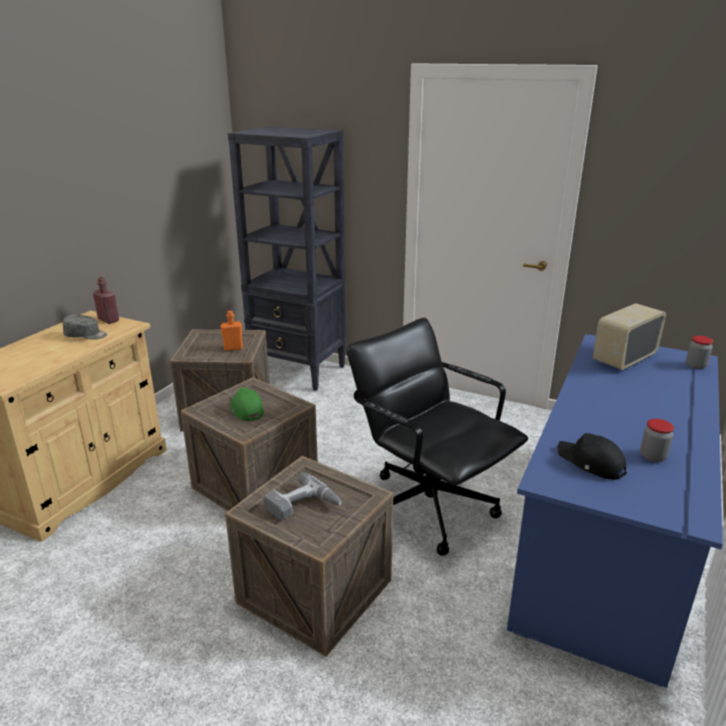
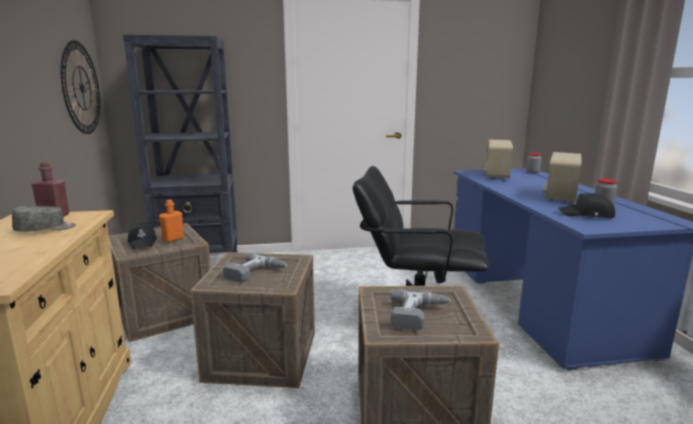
camera: 35 degrees left, 10 degrees down
green cap [231,387,264,421] -> power drill [223,253,287,282]
none -> wall clock [61,40,100,134]
none -> black cap [128,222,157,249]
none -> radio [543,152,582,203]

